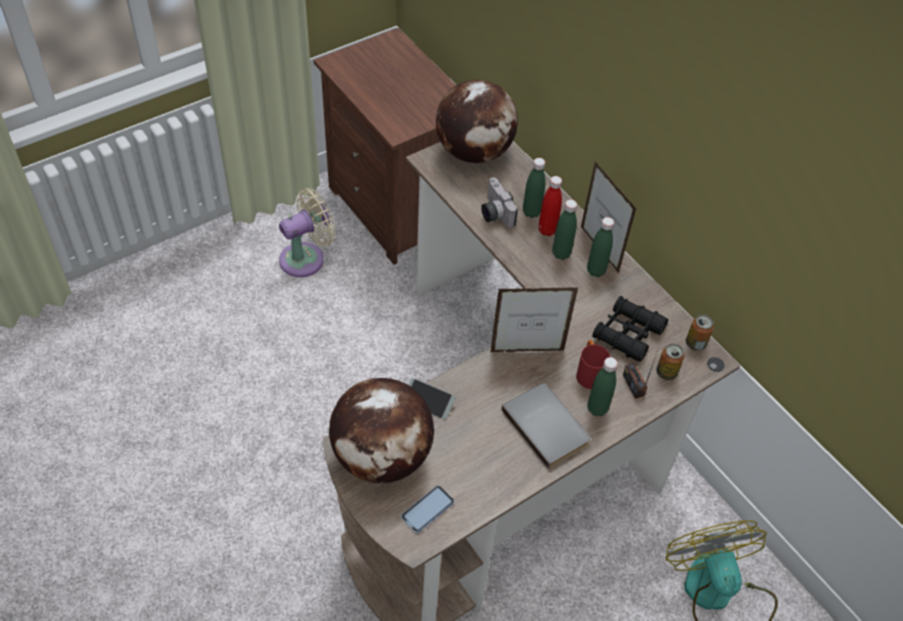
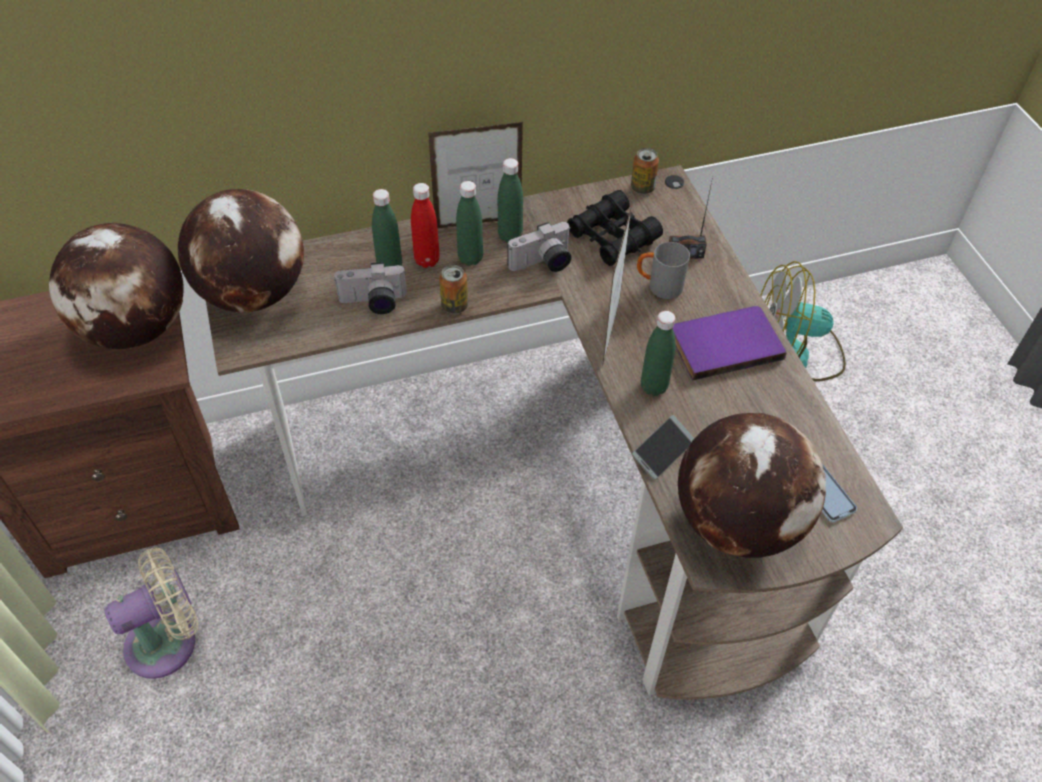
camera: 70 degrees left, 0 degrees up
beige fan [279,188,336,277] -> beige fan turned 75 degrees clockwise [104,547,199,679]
grey book [501,383,591,469] -> purple book [672,306,787,380]
red mug [576,340,610,389] -> grey mug [637,242,690,299]
green bottle [587,357,618,416] -> green bottle moved to [641,311,676,396]
can [656,344,684,380] -> can moved to [439,265,468,314]
none -> globe [49,223,184,349]
none -> camera [507,222,571,272]

